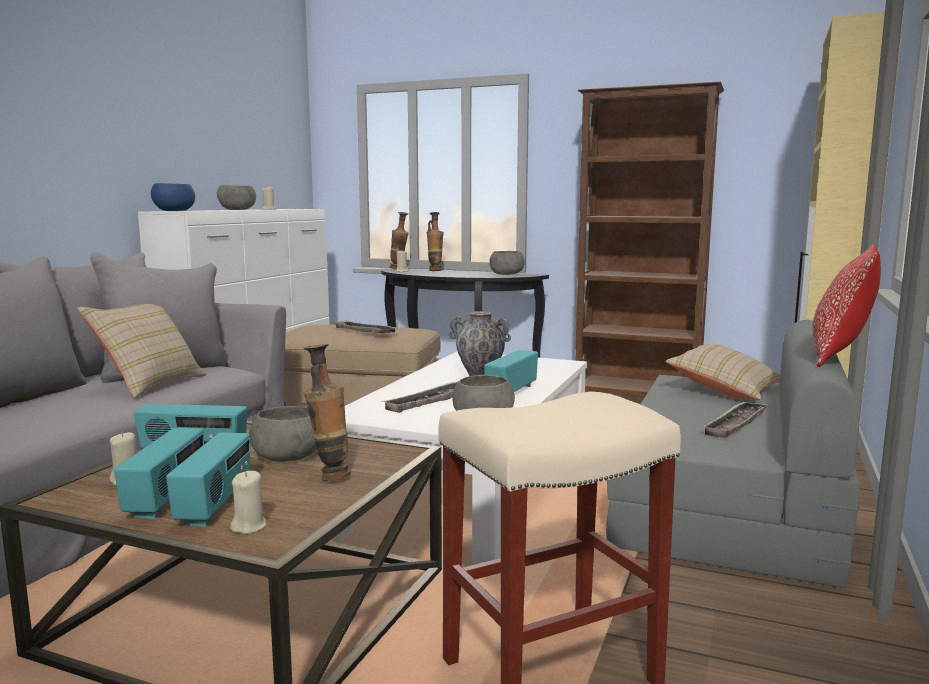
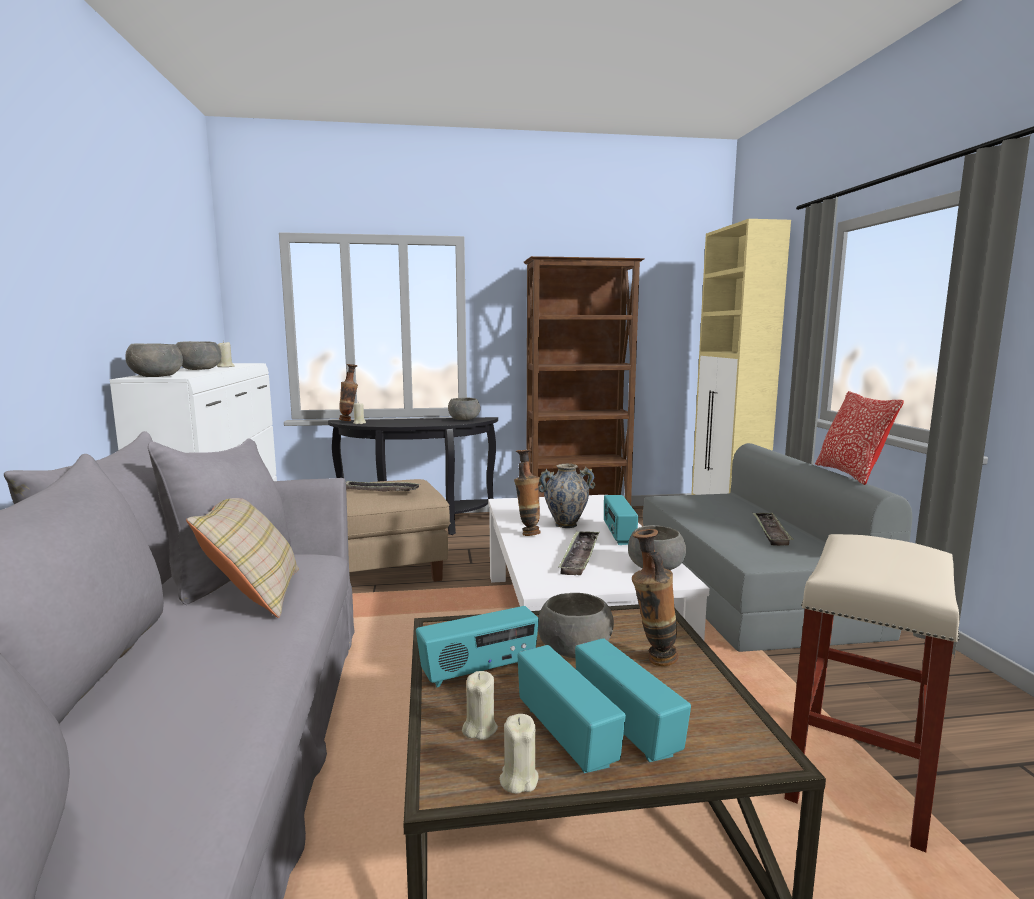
camera: 30 degrees left, 0 degrees up
blue bowl [151,183,195,211] -> grey bowl [125,343,183,377]
beige candle [230,471,267,534] -> beige candle moved to [499,714,539,794]
vase [426,212,444,271] -> vase moved to [514,450,541,536]
beige pillow [665,344,781,400] -> none

